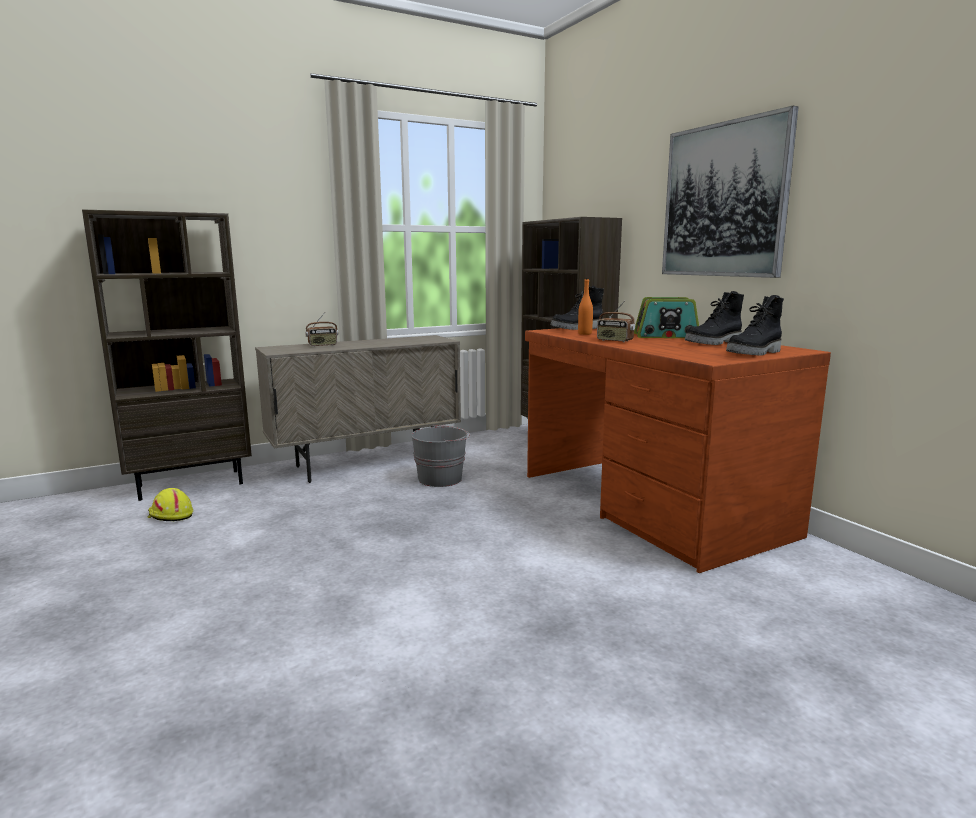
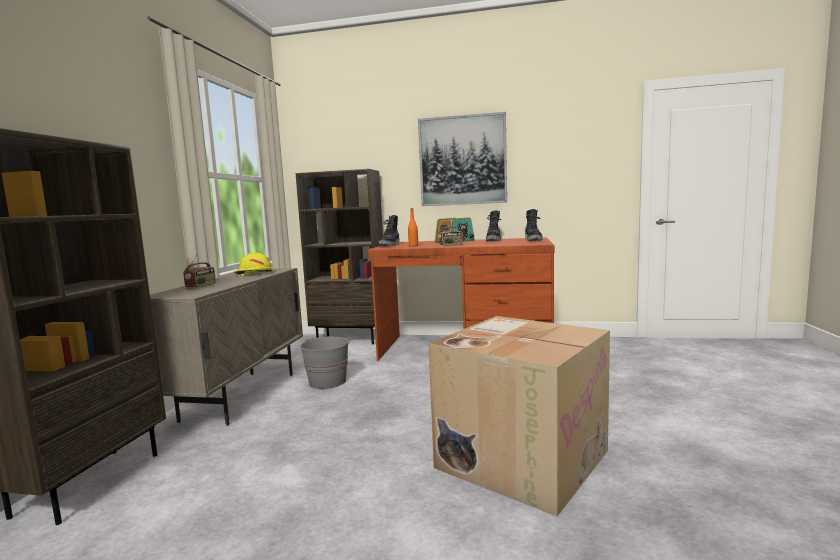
camera: 50 degrees left, 5 degrees down
yellow hard hat [147,488,193,521] -> yellow hard hat moved to [234,252,272,276]
none -> cardboard box [428,316,610,516]

